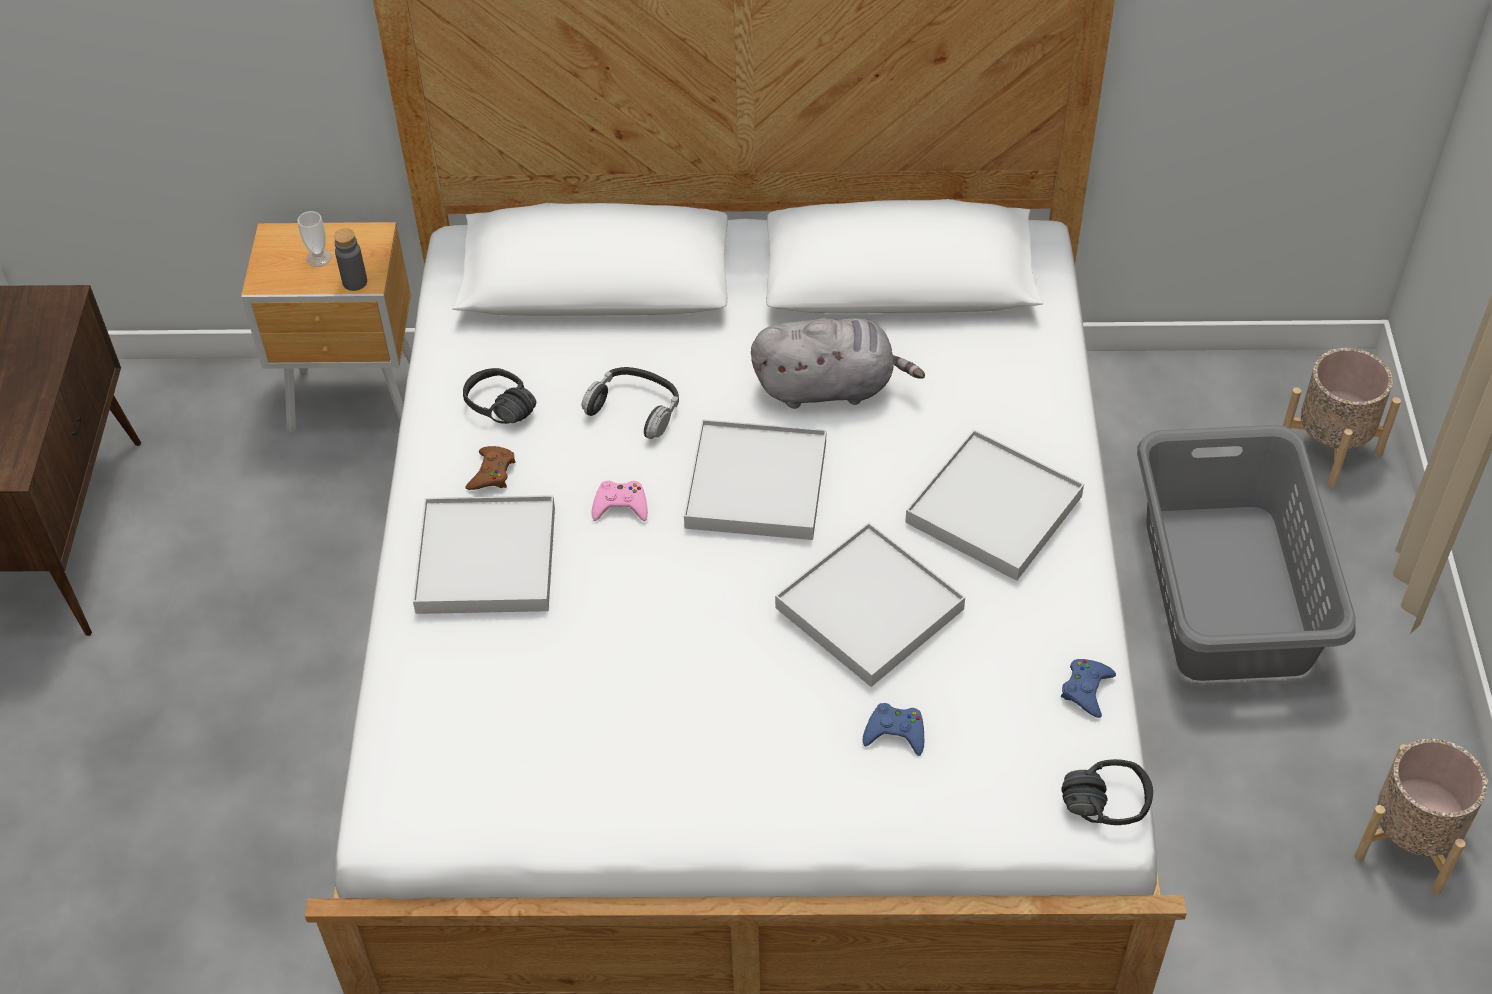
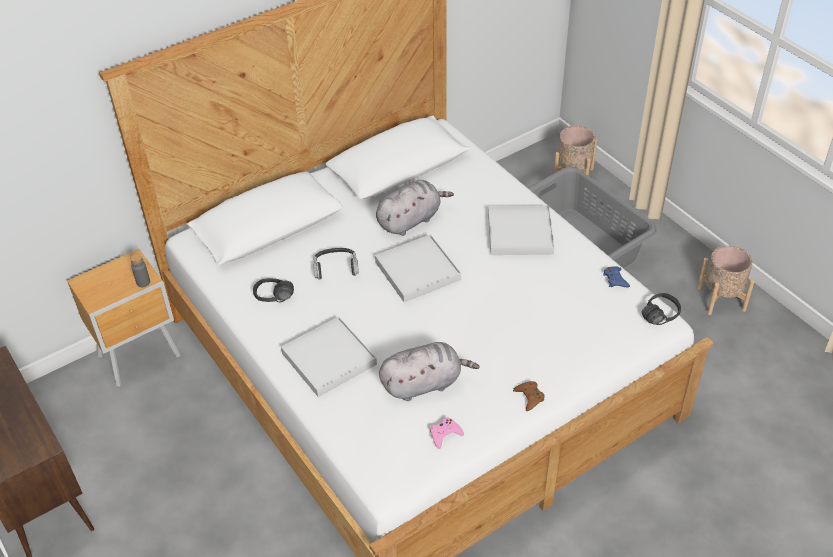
camera: 35 degrees left, 5 degrees down
cup [297,211,332,267] -> none
brown game controller [465,446,516,490] -> brown game controller moved to [513,381,545,411]
pink game controller [591,481,648,521] -> pink game controller moved to [430,417,464,449]
white tray [775,522,965,687] -> none
blue game controller [863,703,924,756] -> none
none -> grey plush toy [379,342,480,401]

